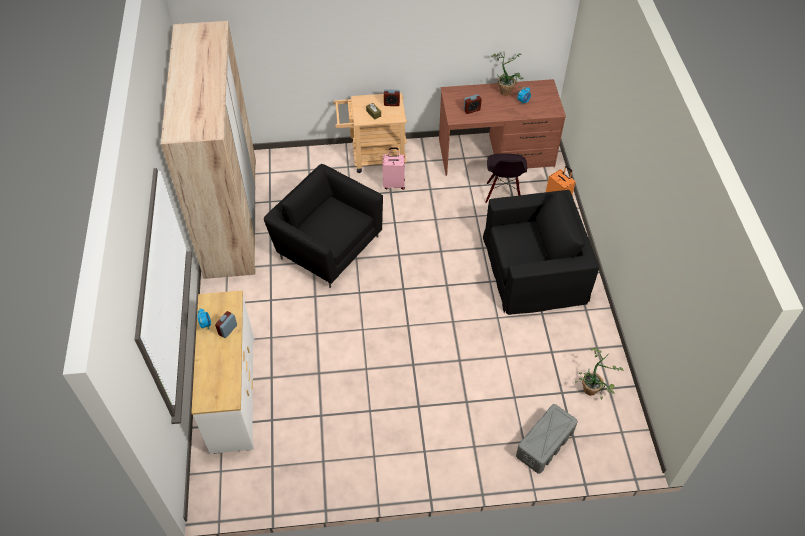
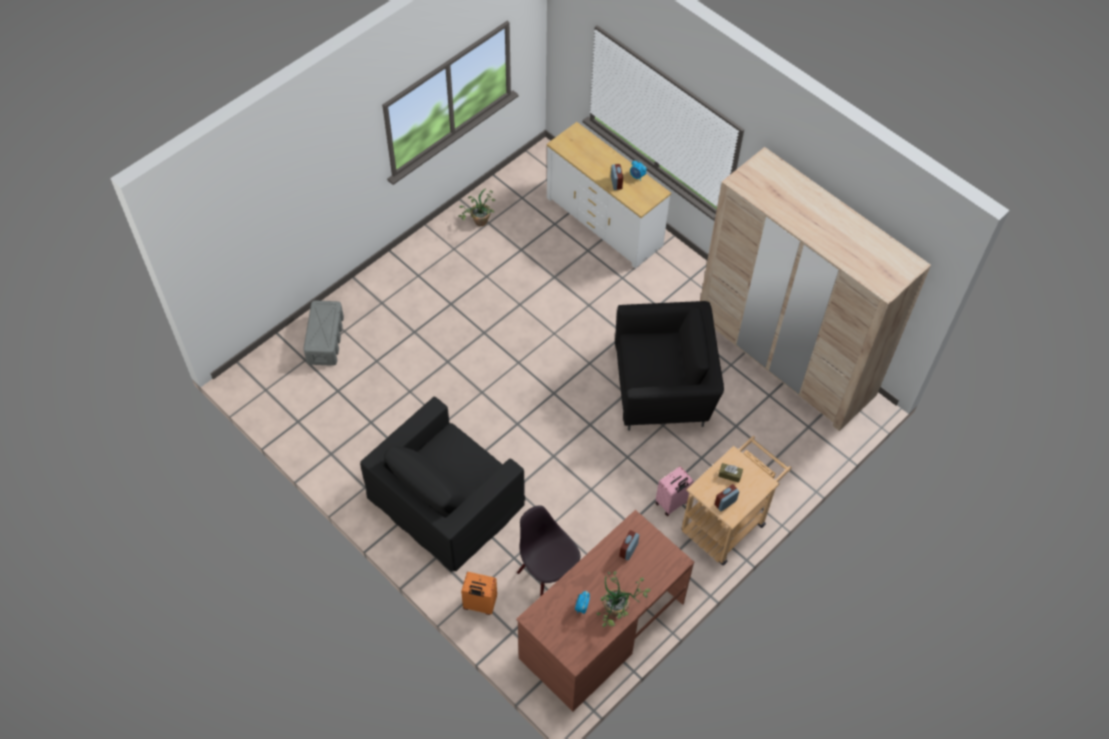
camera: 140 degrees right, 5 degrees up
potted plant [575,348,623,400] -> potted plant moved to [458,189,495,226]

